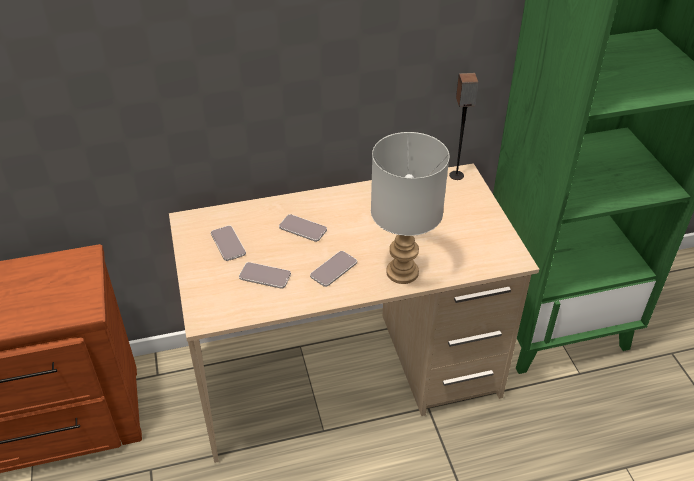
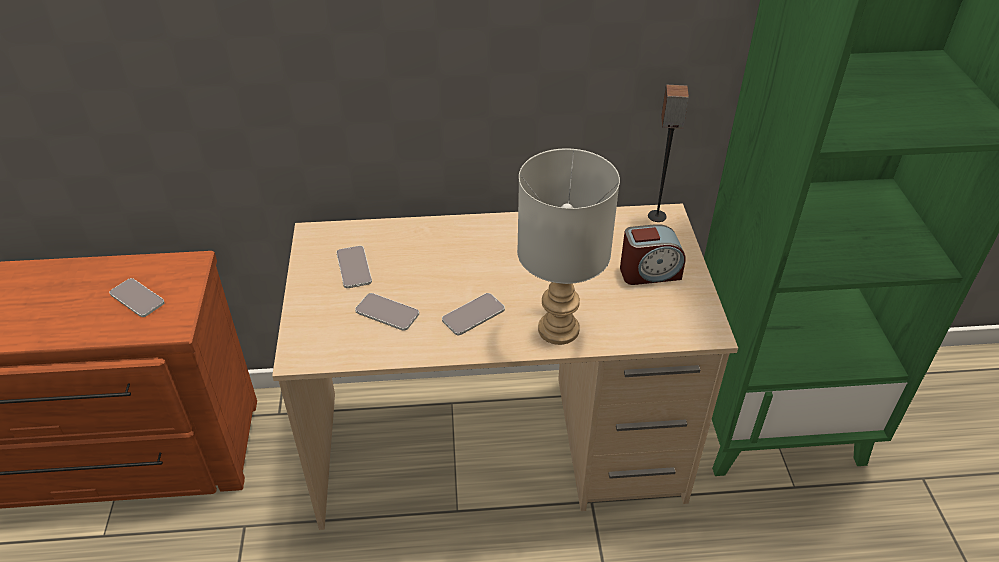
camera: 10 degrees right, 0 degrees up
phone [279,214,327,242] -> phone moved to [109,278,165,317]
none -> alarm clock [620,224,686,285]

